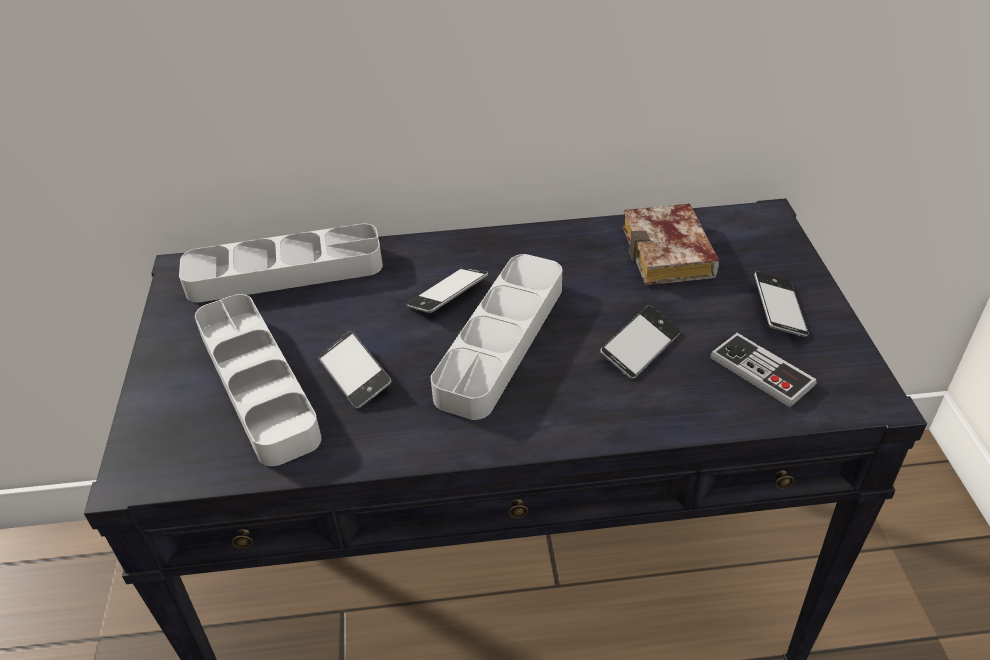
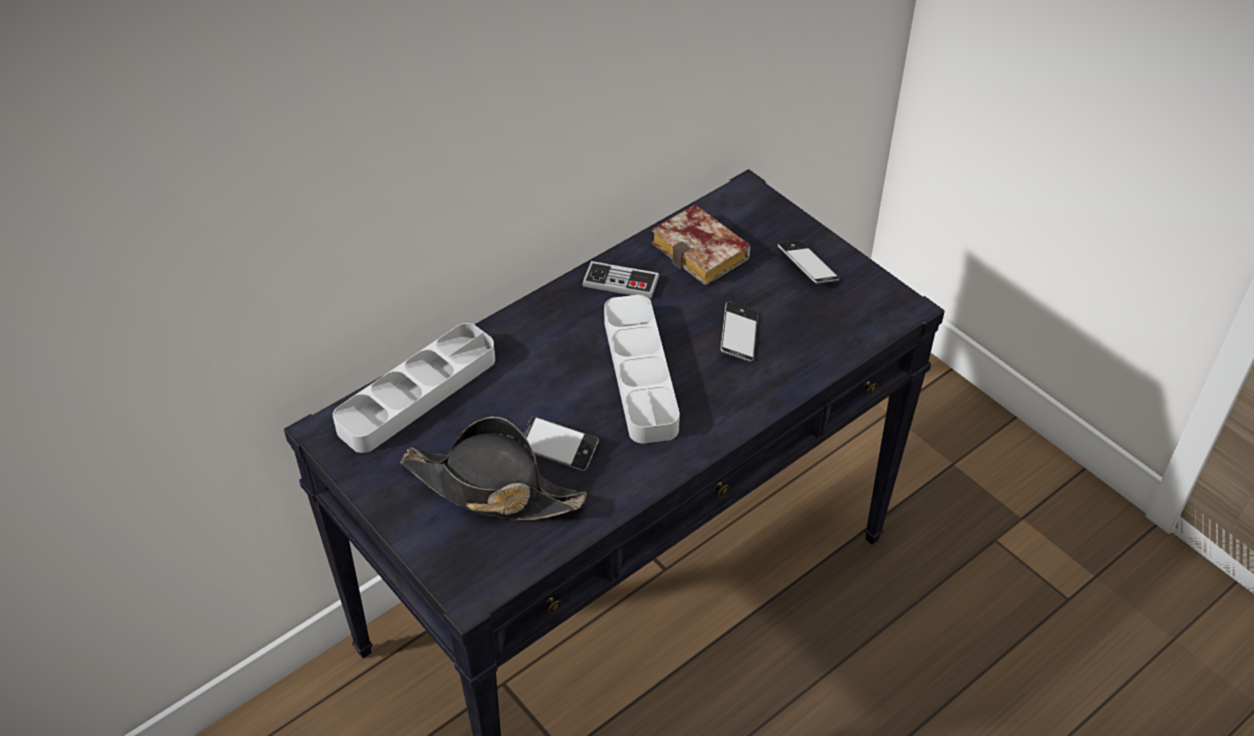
camera: 35 degrees left, 5 degrees up
grey tray [195,294,321,466] -> black hat [400,417,587,520]
phone [407,267,488,313] -> none
game controller [711,333,817,407] -> game controller moved to [582,261,659,299]

